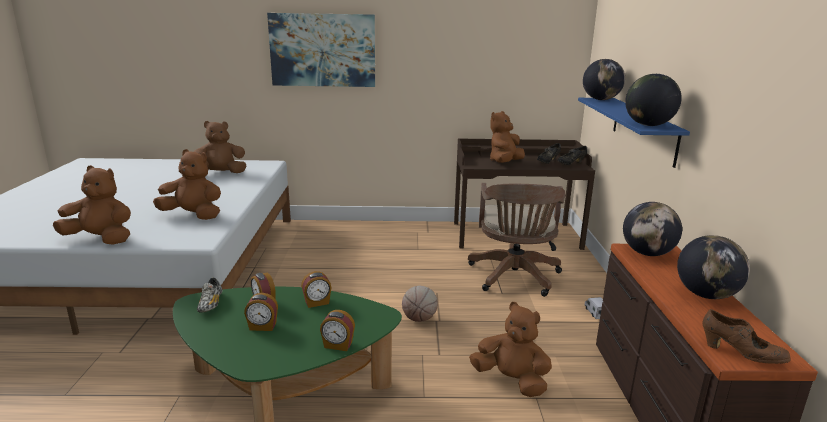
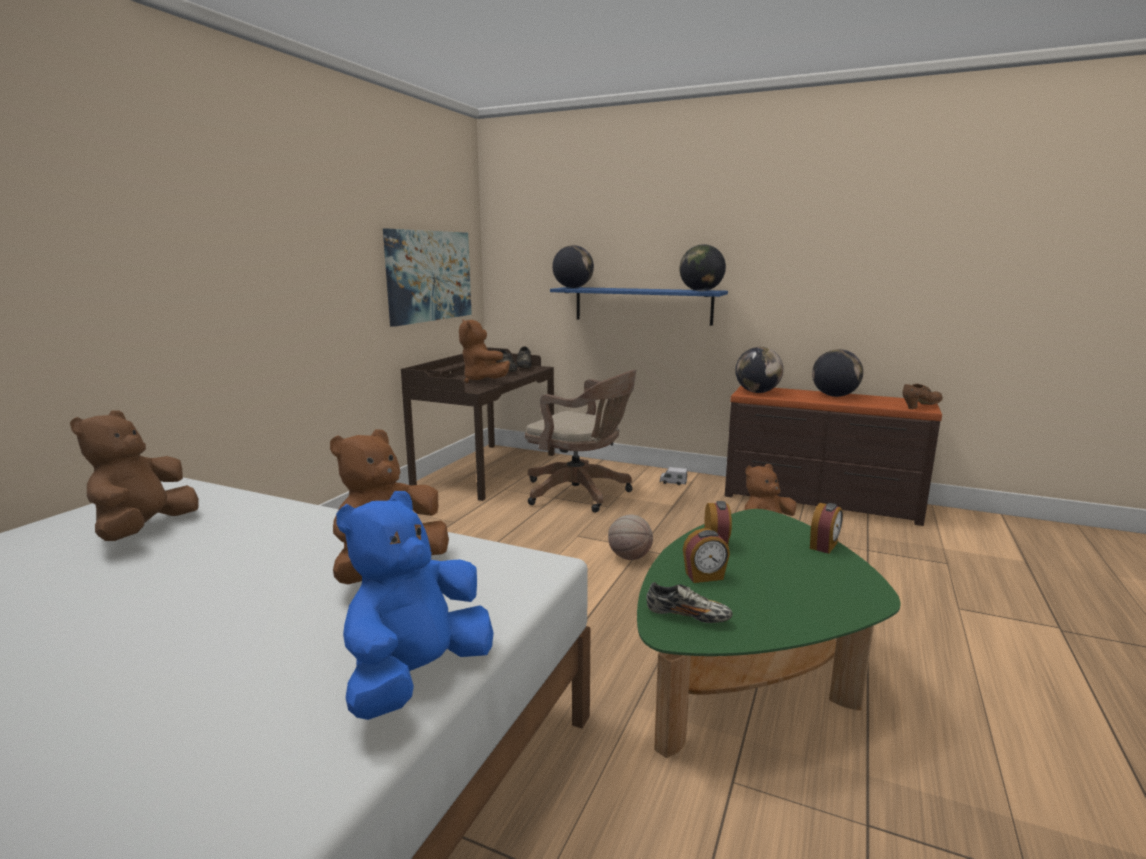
camera: 65 degrees left, 5 degrees down
brown plush toy [53,165,131,245] -> blue plush toy [336,491,494,720]
alarm clock [244,293,278,331] -> none
picture [267,13,375,87] -> picture moved to [383,229,472,327]

